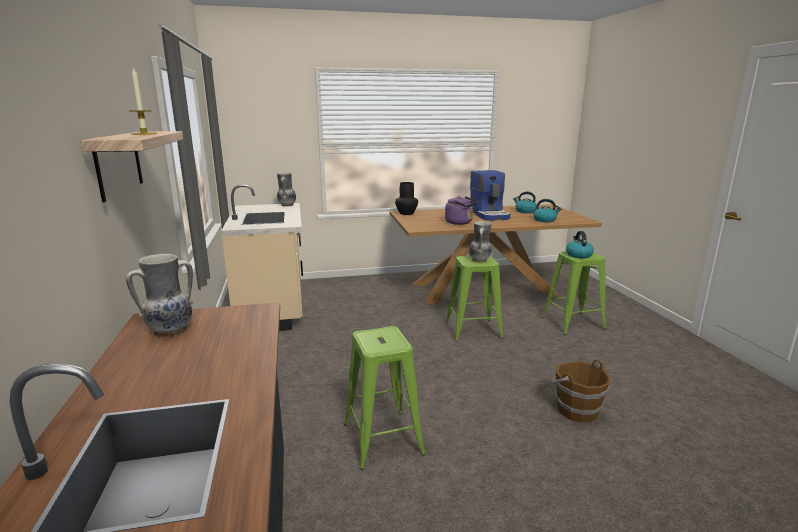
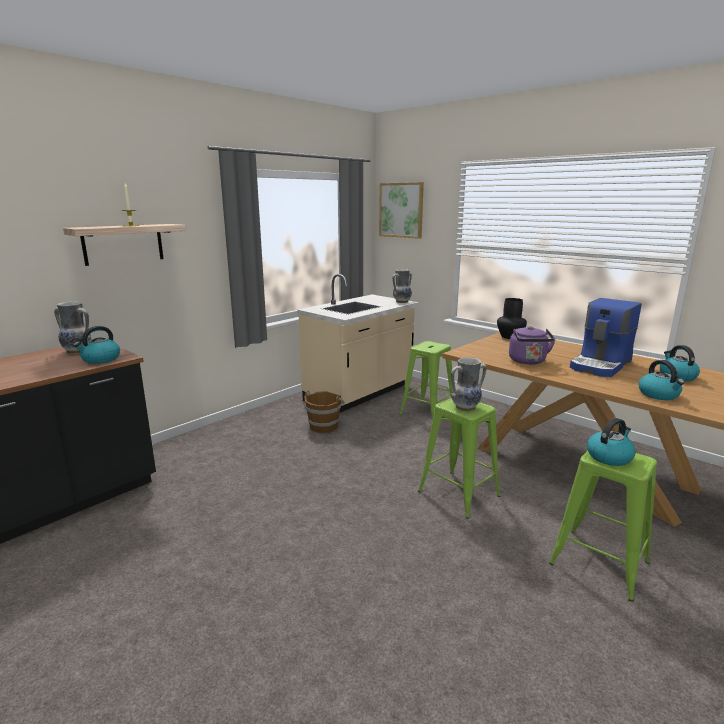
camera: 55 degrees right, 0 degrees up
green stool [344,326,426,470] -> green stool moved to [399,341,453,419]
brown bucket [552,359,611,423] -> brown bucket moved to [304,390,345,433]
none -> kettle [73,326,120,364]
none -> picture [379,182,424,239]

